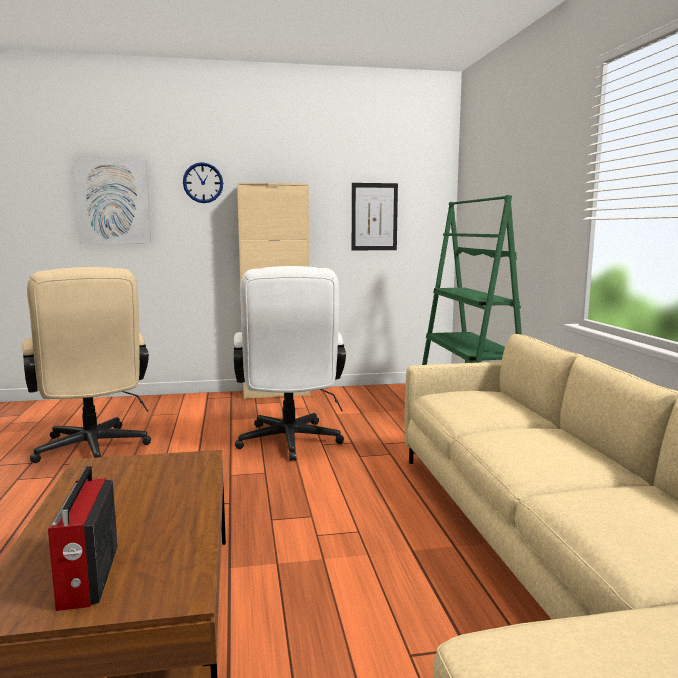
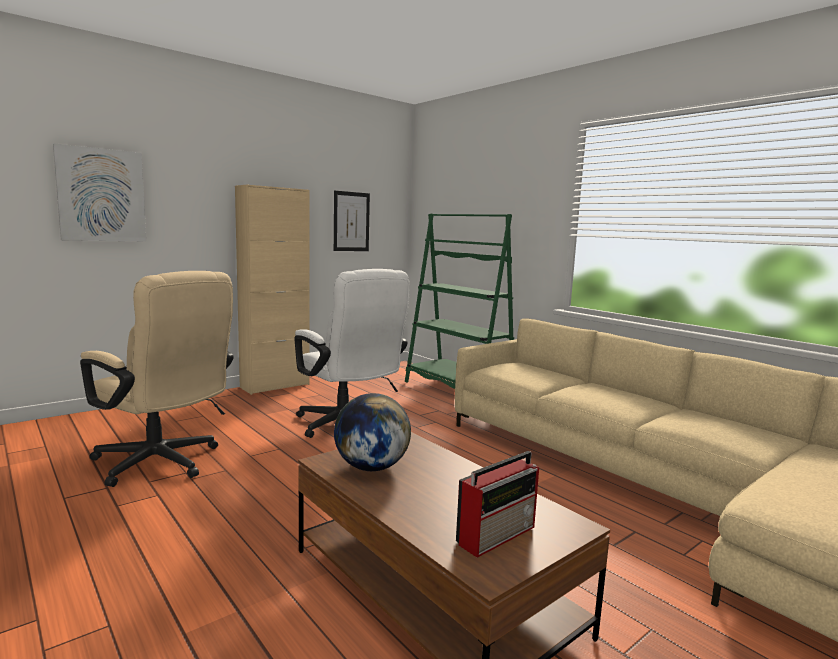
camera: 30 degrees left, 0 degrees up
radio [48,466,118,611] -> radio turned 90 degrees counterclockwise [456,451,539,558]
wall clock [183,162,223,203] -> none
none -> globe [334,393,411,471]

